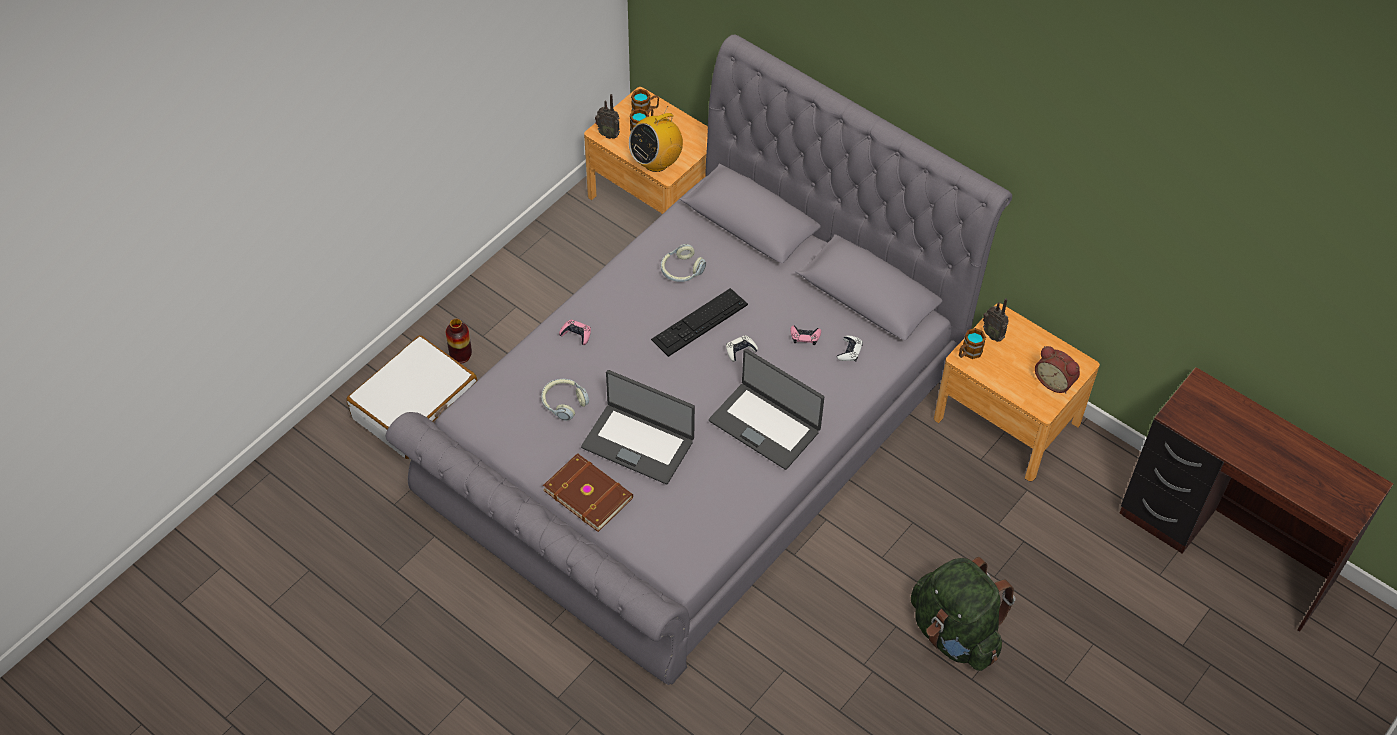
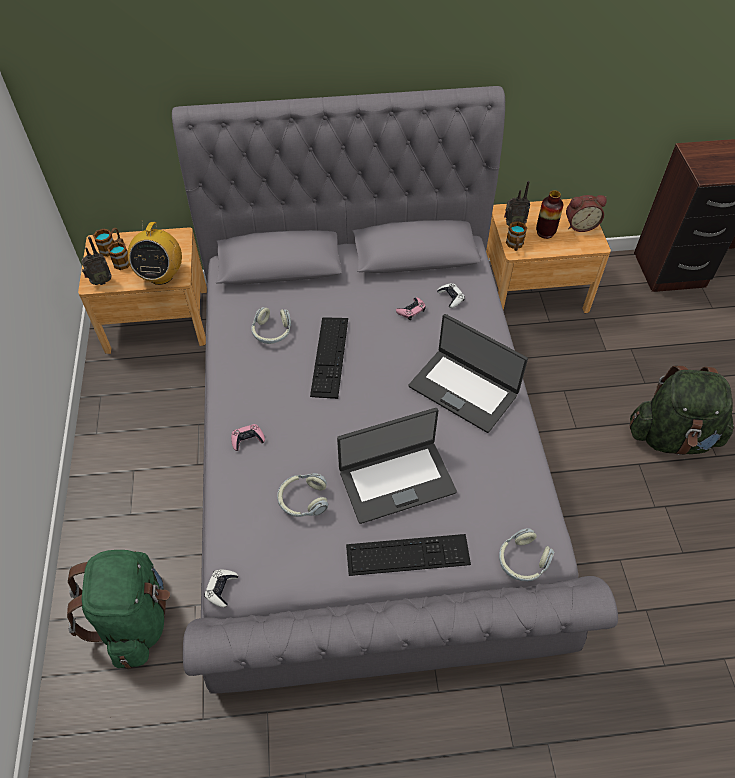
camera: 45 degrees left, 0 degrees up
white suitcase [346,335,477,459] -> green backpack [67,550,170,669]
vase [446,319,472,363] -> vase moved to [536,190,563,239]
brown book [543,453,633,532] -> keyboard [346,534,471,576]
laptop [709,349,824,470] -> laptop turned 45 degrees clockwise [409,314,528,433]
white game controller [726,335,758,362] -> white game controller moved to [204,569,238,608]
none -> headphones [499,528,554,581]

